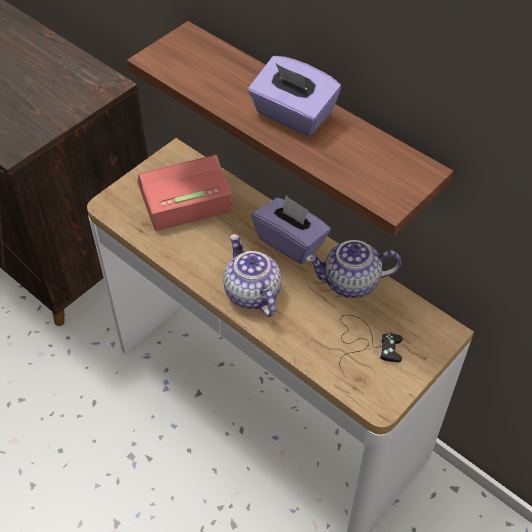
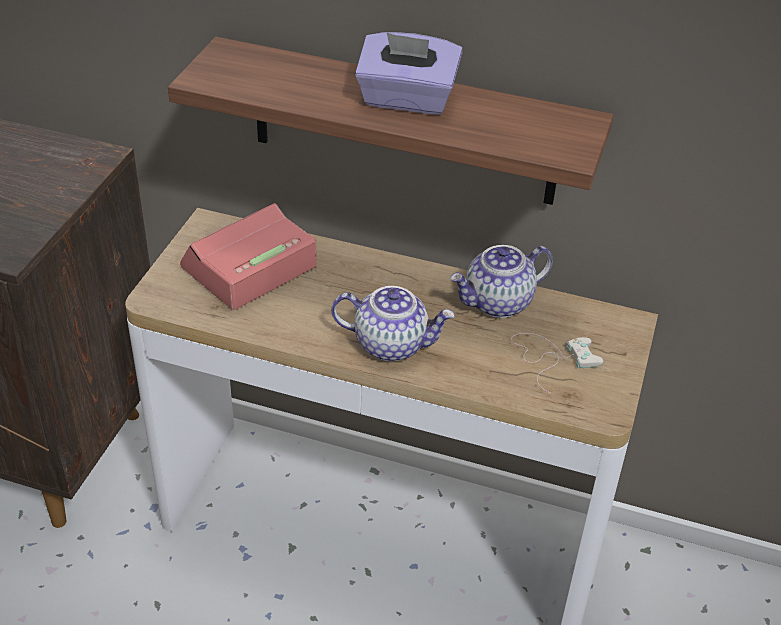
camera: 25 degrees left, 10 degrees down
teapot [223,234,282,317] -> teapot turned 150 degrees clockwise [331,286,455,361]
purple tissue box [252,196,331,264] -> none
black game controller [339,315,403,374] -> white game controller [511,333,603,393]

